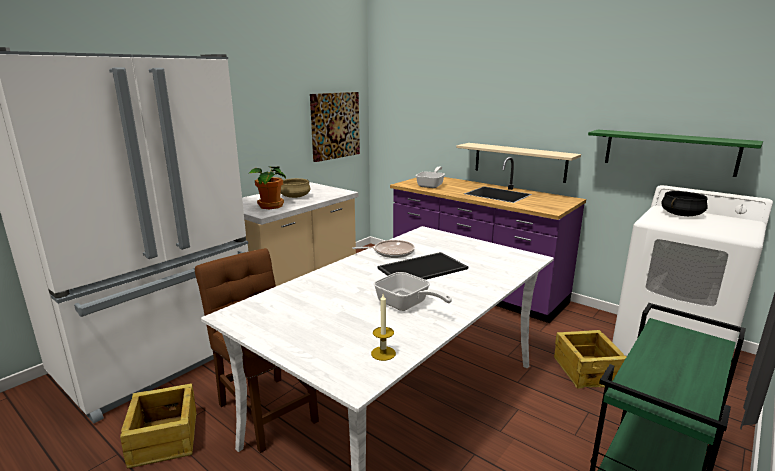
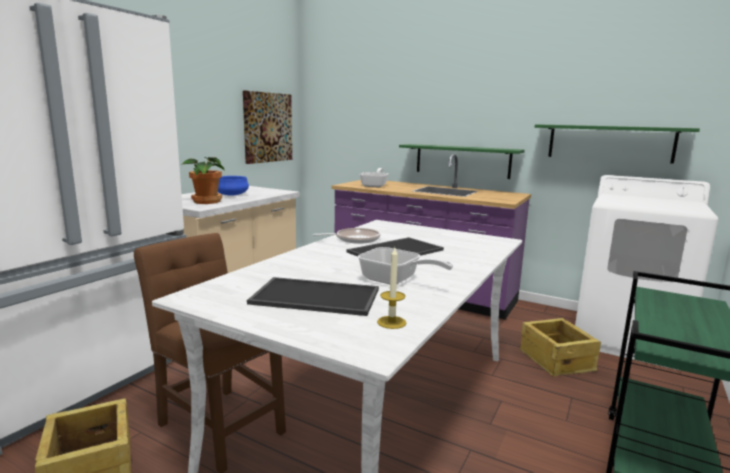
camera: 10 degrees left, 5 degrees down
beige cooking pot [281,178,310,198] -> blue cooking pot [218,176,249,196]
beige shelf [456,143,581,183] -> green shelf [399,144,525,179]
black cooking pot [661,191,708,216] -> none
none -> tray [247,277,379,316]

